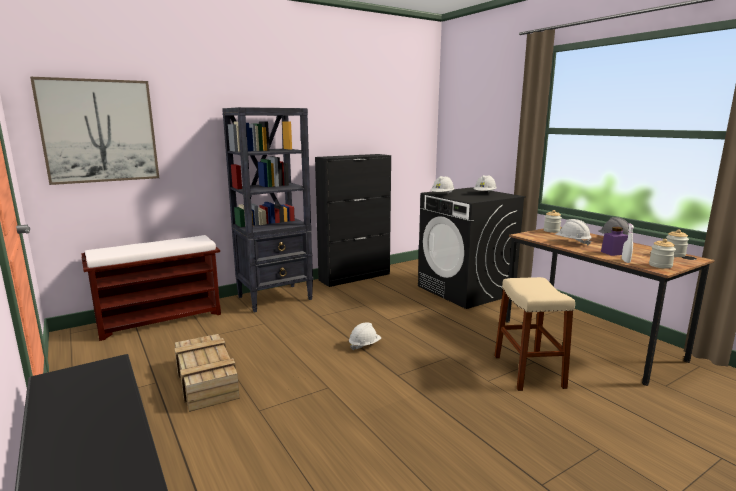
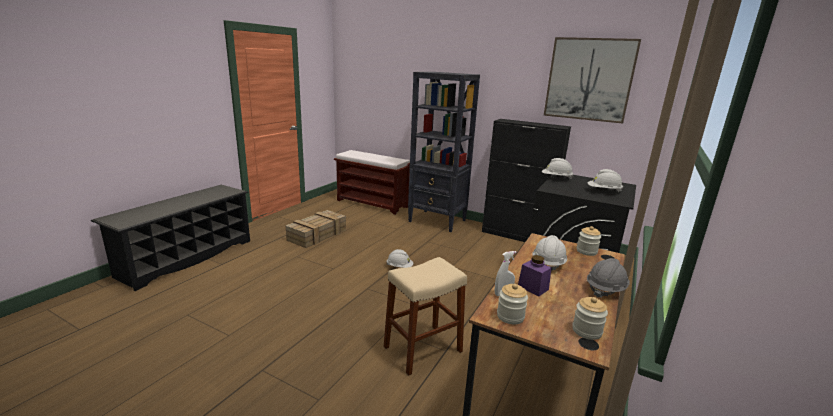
camera: 60 degrees right, 5 degrees up
picture [30,77,159,185] -> picture moved to [544,37,641,124]

